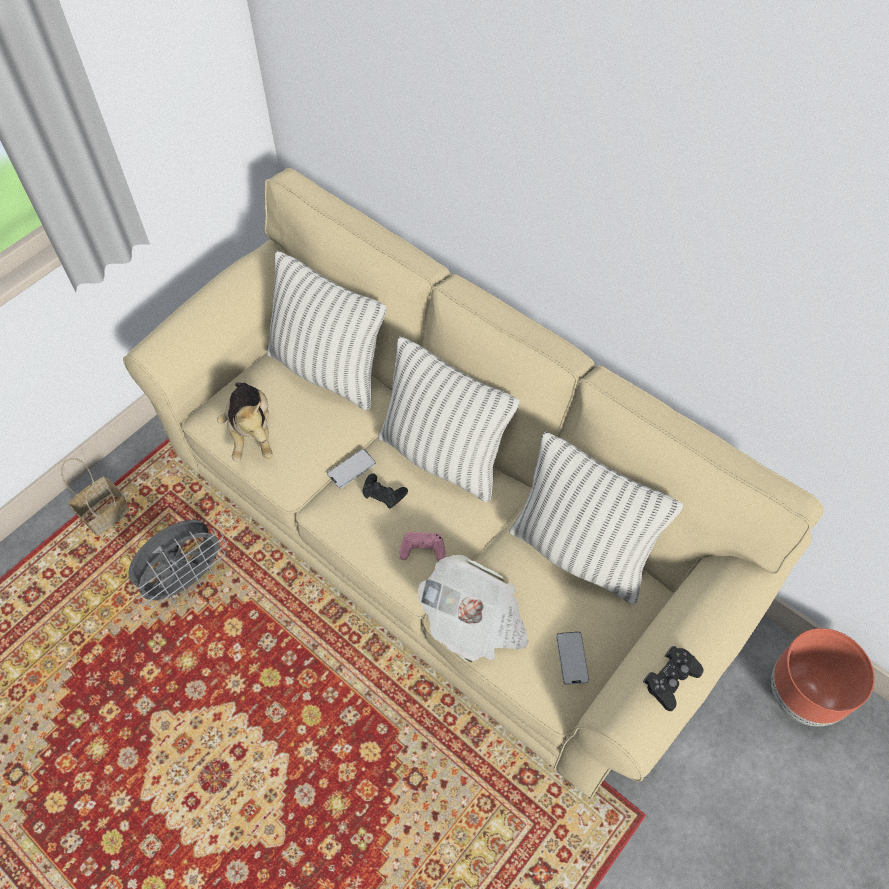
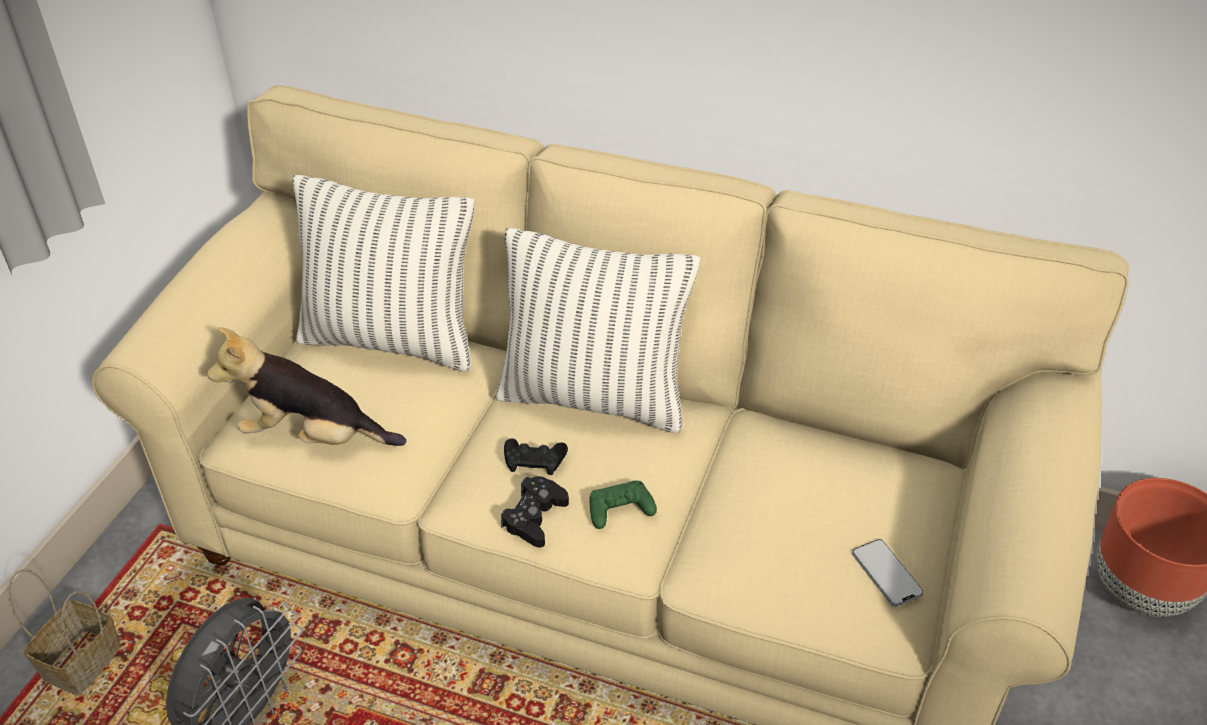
camera: 20 degrees left, 15 degrees down
plush toy [217,382,273,462] -> plush toy turned 135 degrees clockwise [207,327,406,446]
phone [327,449,376,488] -> none
pink game controller [399,532,445,561] -> green game controller [589,481,657,529]
newspaper [418,555,529,662] -> none
pillow [509,431,683,605] -> none
black game controller [643,646,703,711] -> black game controller moved to [501,476,569,548]

